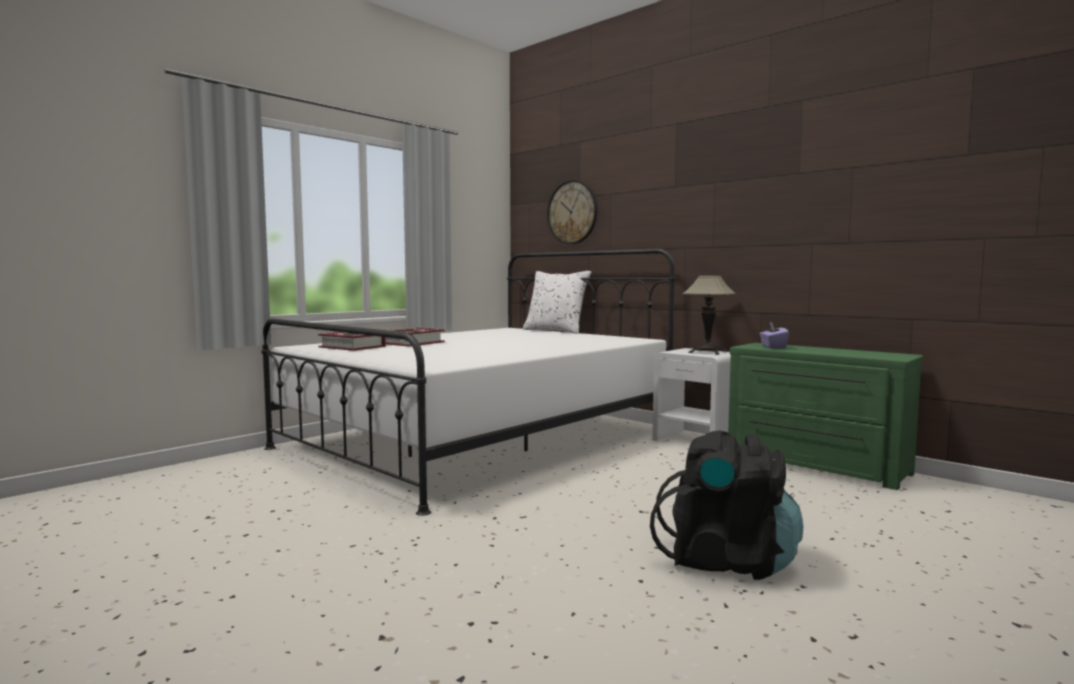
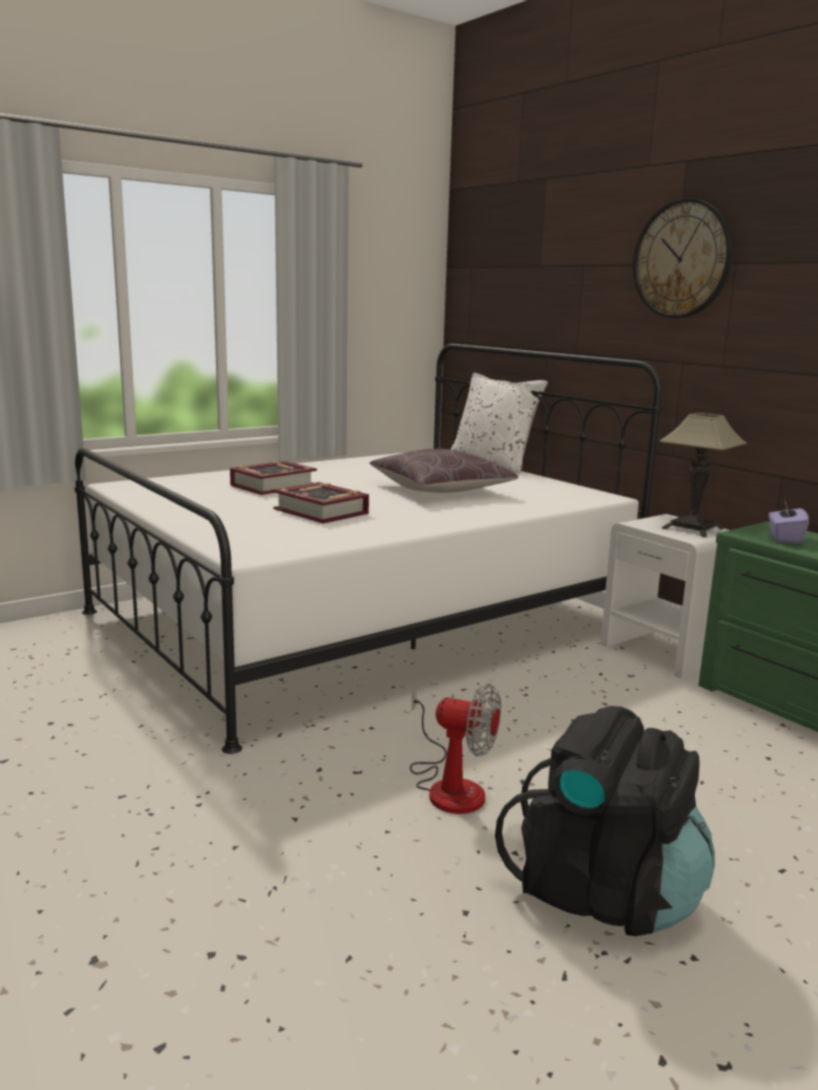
camera: 10 degrees right, 10 degrees up
book [318,332,386,351] -> book moved to [273,482,369,524]
wall clock [547,180,598,244] -> wall clock moved to [633,198,733,318]
none -> brown pillow [369,449,518,493]
none -> fan [410,684,501,814]

